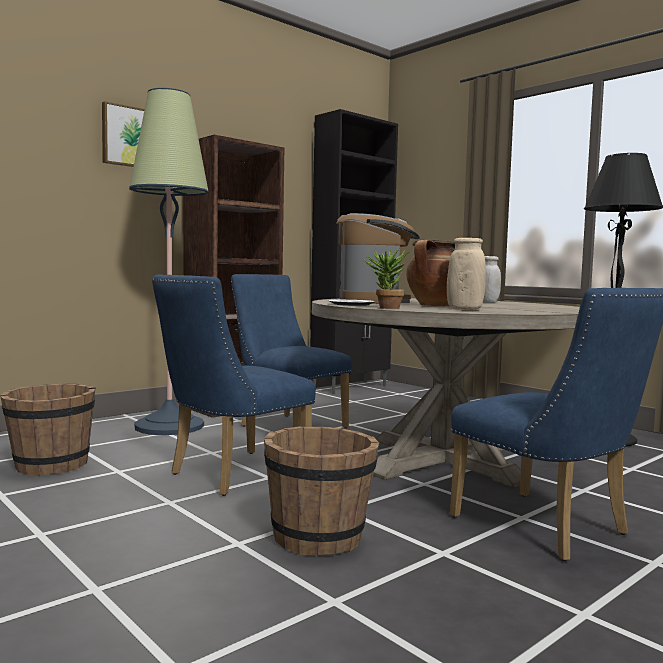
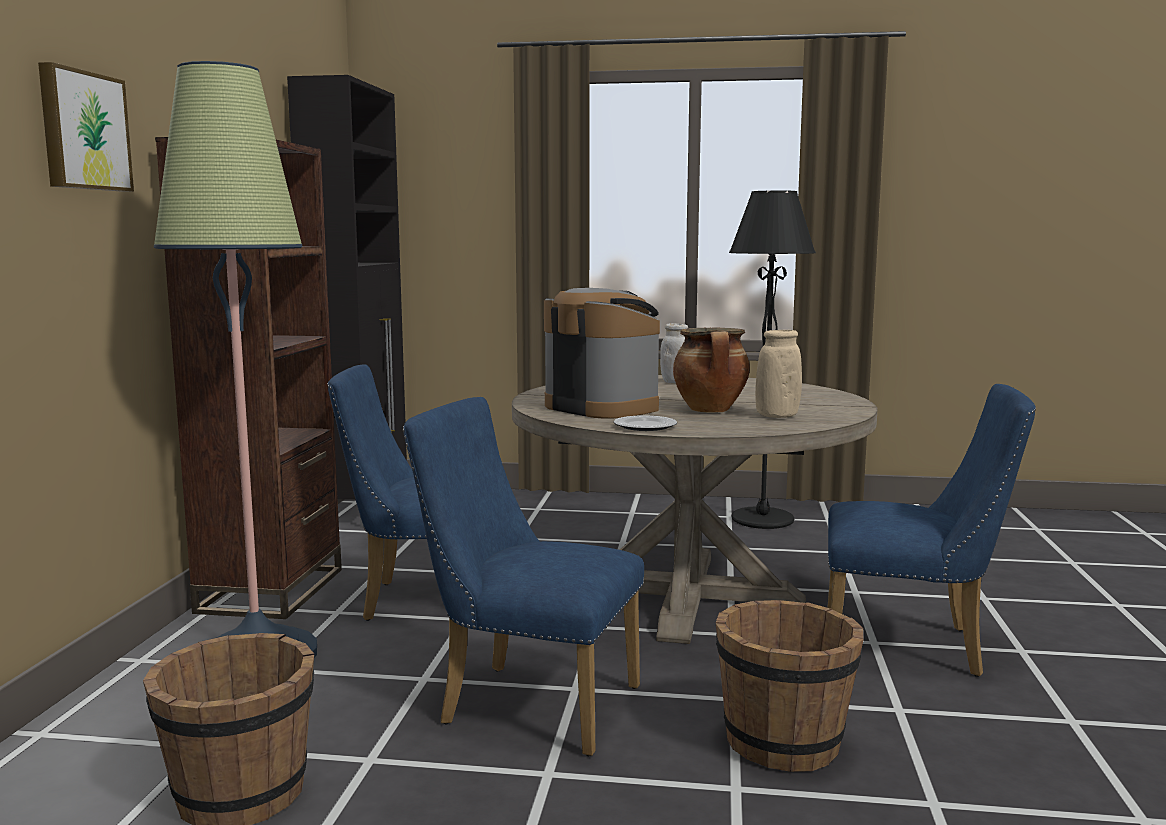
camera: 40 degrees left, 5 degrees up
blue chair [152,274,316,496] -> blue chair turned 105 degrees clockwise [403,397,644,756]
potted plant [364,248,410,309] -> none

